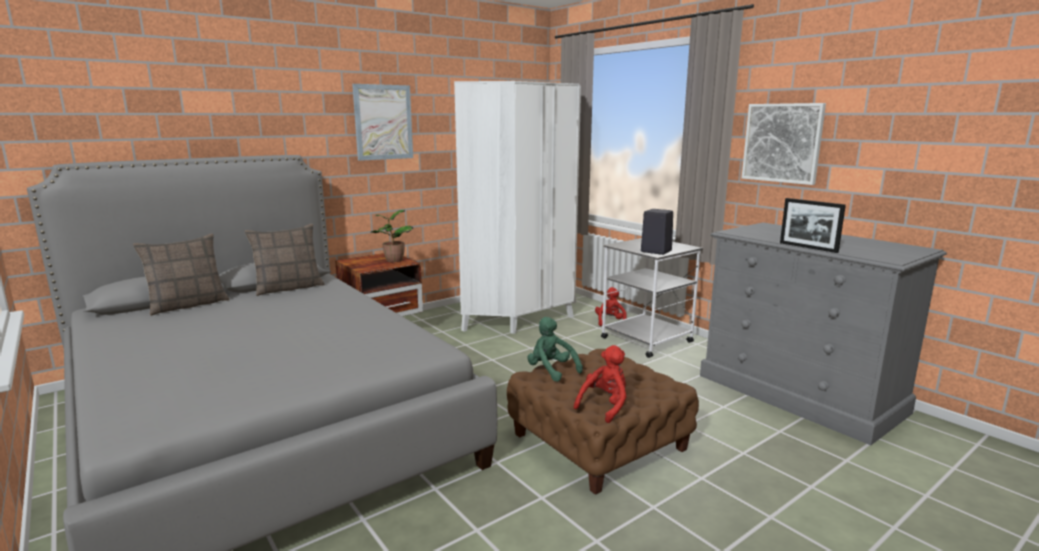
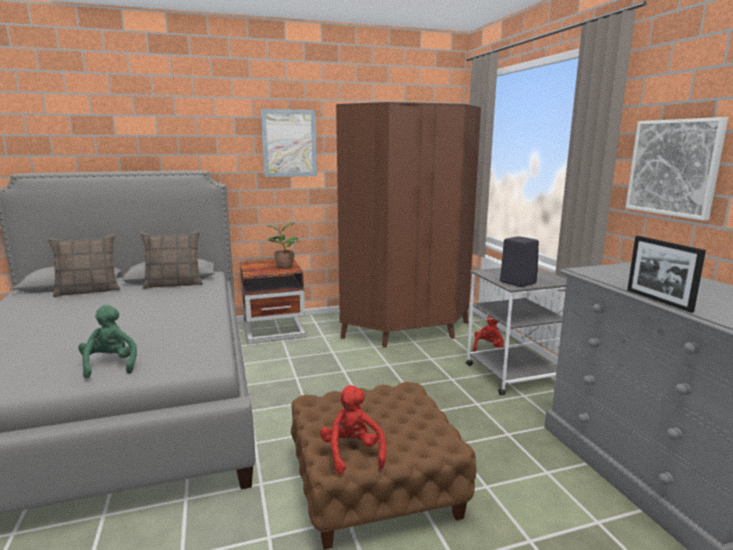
camera: 20 degrees right, 0 degrees up
white wardrobe [454,81,581,334] -> brown wardrobe [336,102,481,348]
green plush toy [527,317,583,382] -> green plush toy moved to [78,305,137,378]
red plush toy [574,345,627,423] -> red plush toy turned 75 degrees counterclockwise [320,385,386,474]

